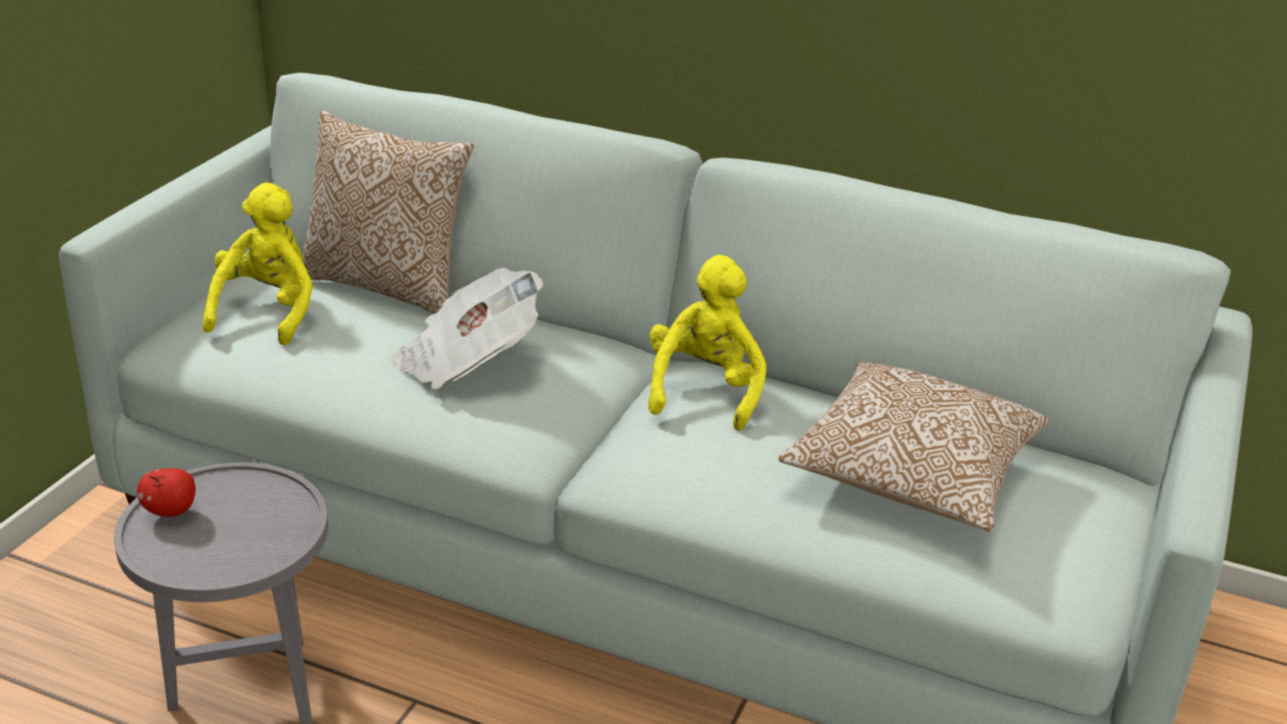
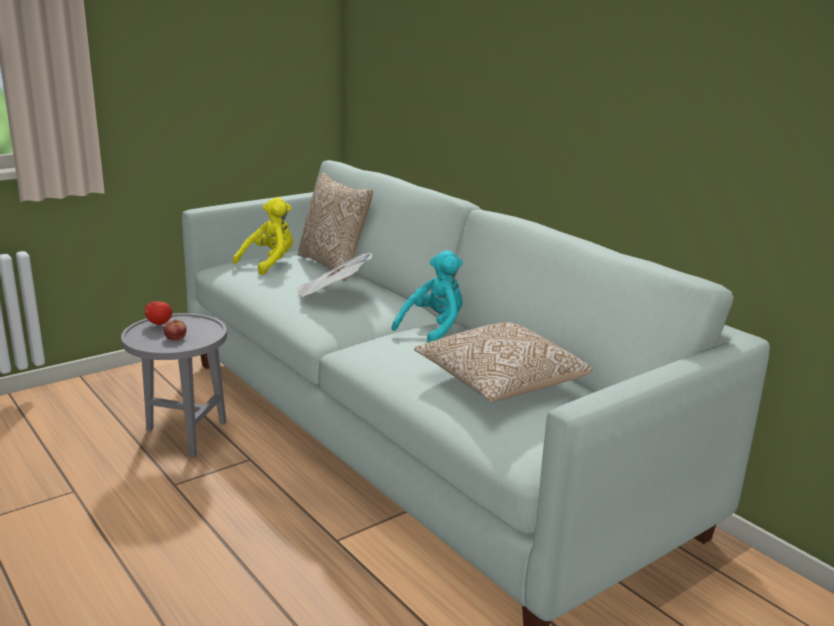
camera: 30 degrees right, 10 degrees down
yellow plush toy [648,255,766,431] -> turquoise plush toy [392,250,463,343]
none -> apple [164,318,187,340]

